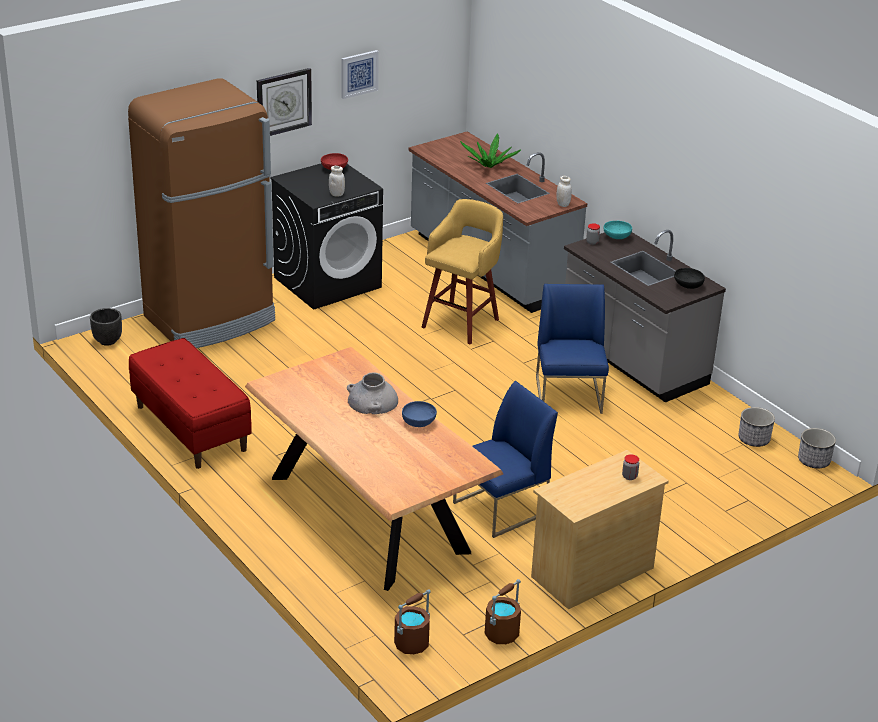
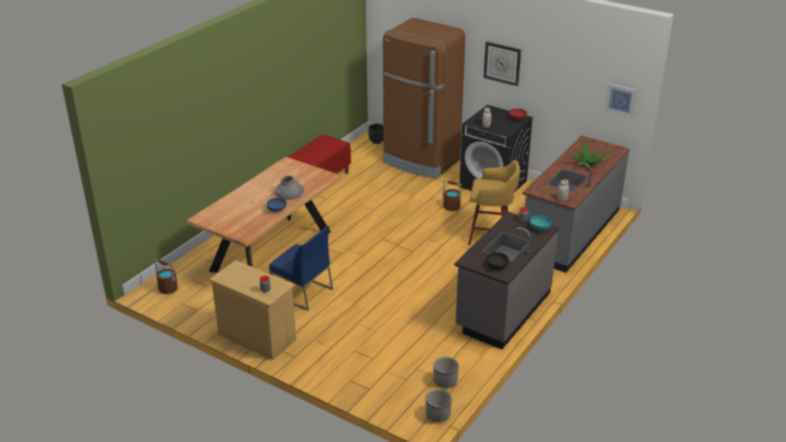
camera: 70 degrees right, 0 degrees up
picture [341,50,379,99] -> picture moved to [605,83,637,117]
brown bucket [485,579,521,644] -> brown bucket moved to [443,180,462,211]
blue chair [536,284,609,414] -> none

